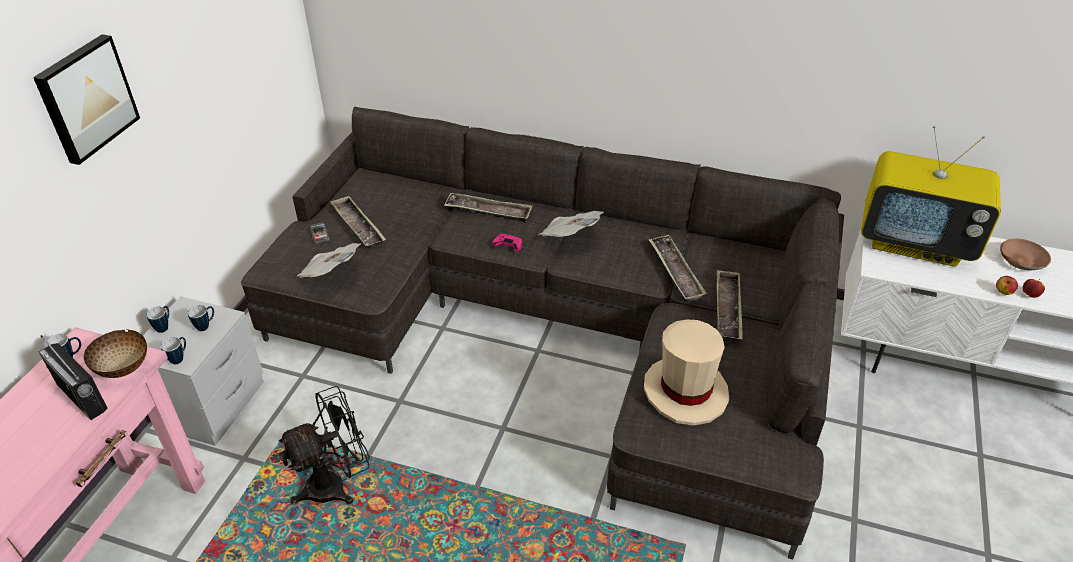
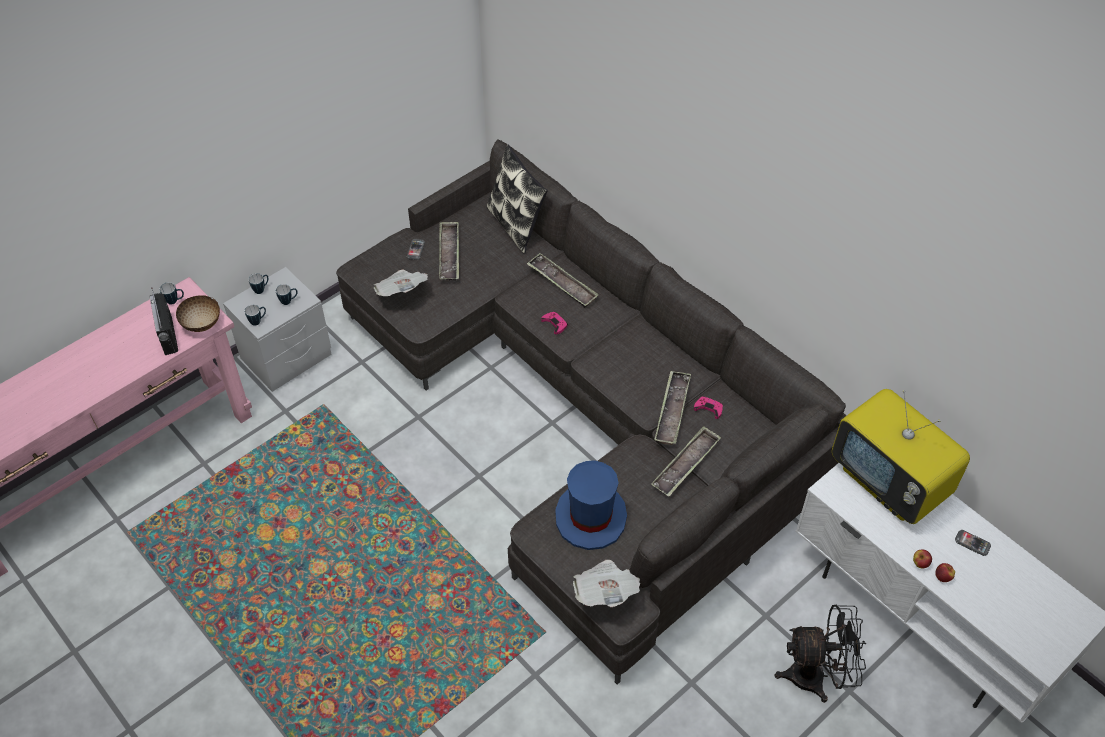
camera: 30 degrees right, 10 degrees up
picture [33,34,140,165] -> none
black fan [279,386,370,505] -> black fan moved to [774,604,866,703]
newspaper [539,211,604,237] -> newspaper moved to [573,560,640,607]
beige hat [644,320,730,426] -> blue hat [555,460,627,550]
brown bowl [1000,239,1051,270] -> phone [955,530,991,556]
none -> pillow [486,145,548,253]
none -> pink game controller [694,396,723,419]

